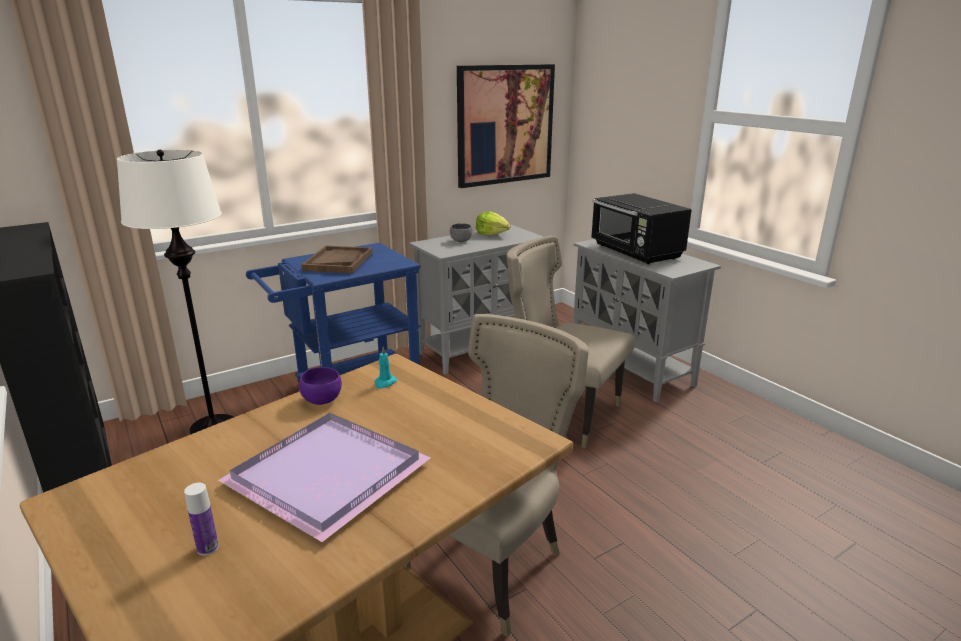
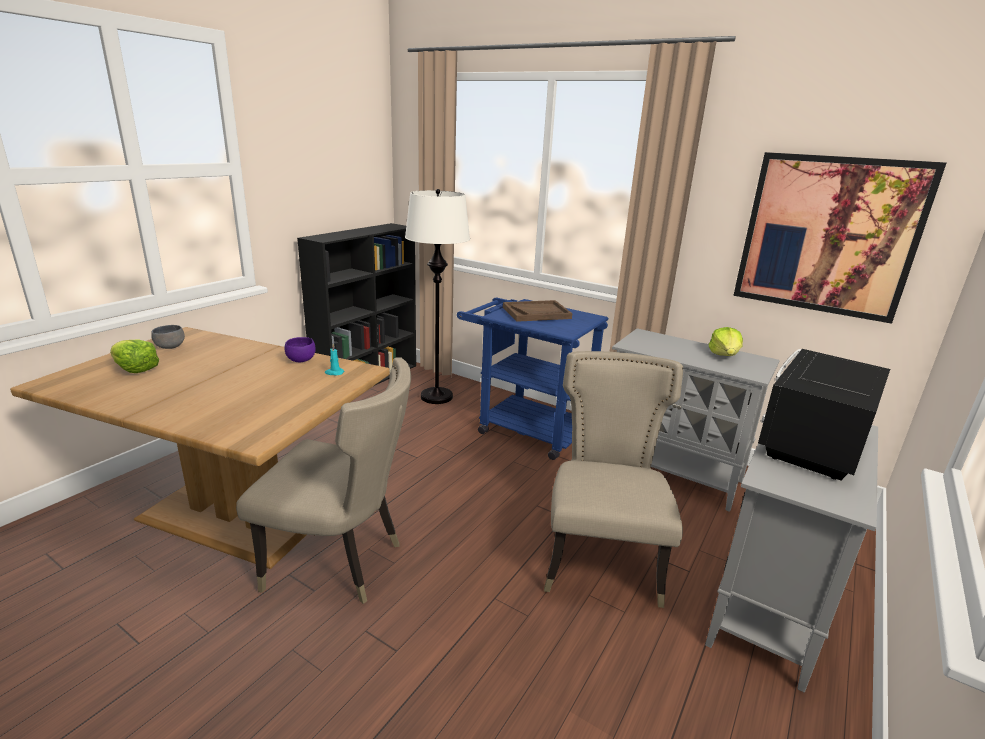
camera: 65 degrees right, 0 degrees up
bottle [184,483,219,556] -> lettuce [110,339,159,373]
purple tray [218,413,431,542] -> none
grey bowl [450,224,472,242] -> grey bowl moved to [151,325,185,349]

